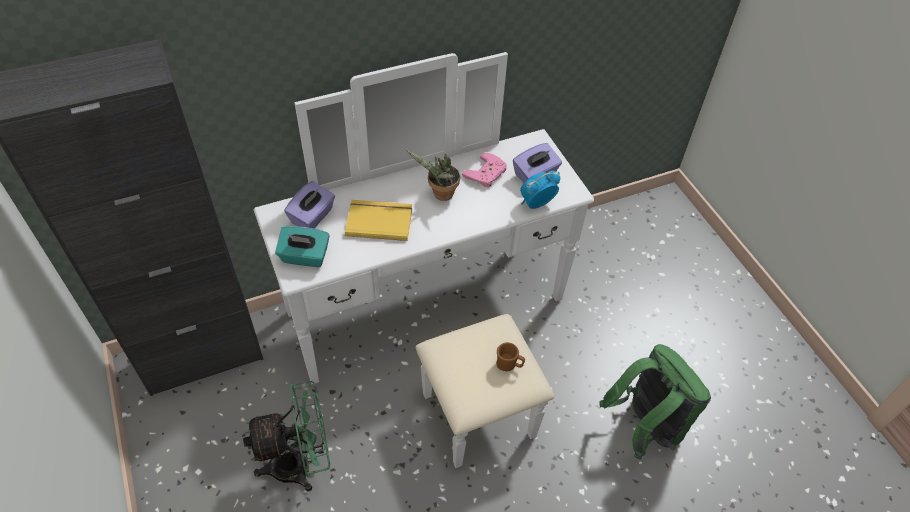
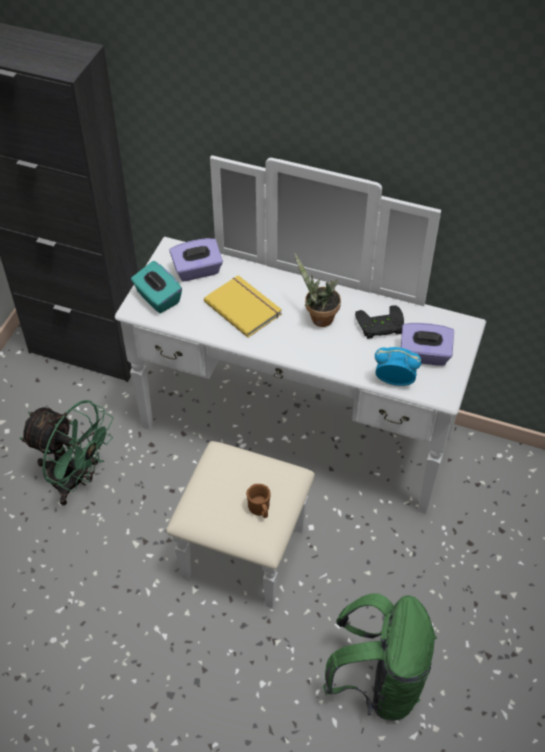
camera: 45 degrees right, 0 degrees up
pink game controller [462,153,507,188] -> black game controller [355,306,404,339]

